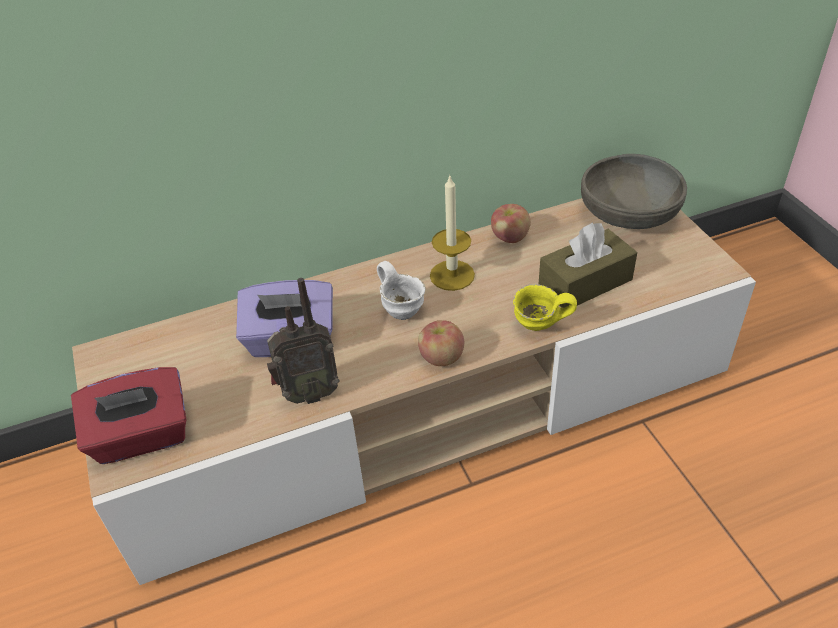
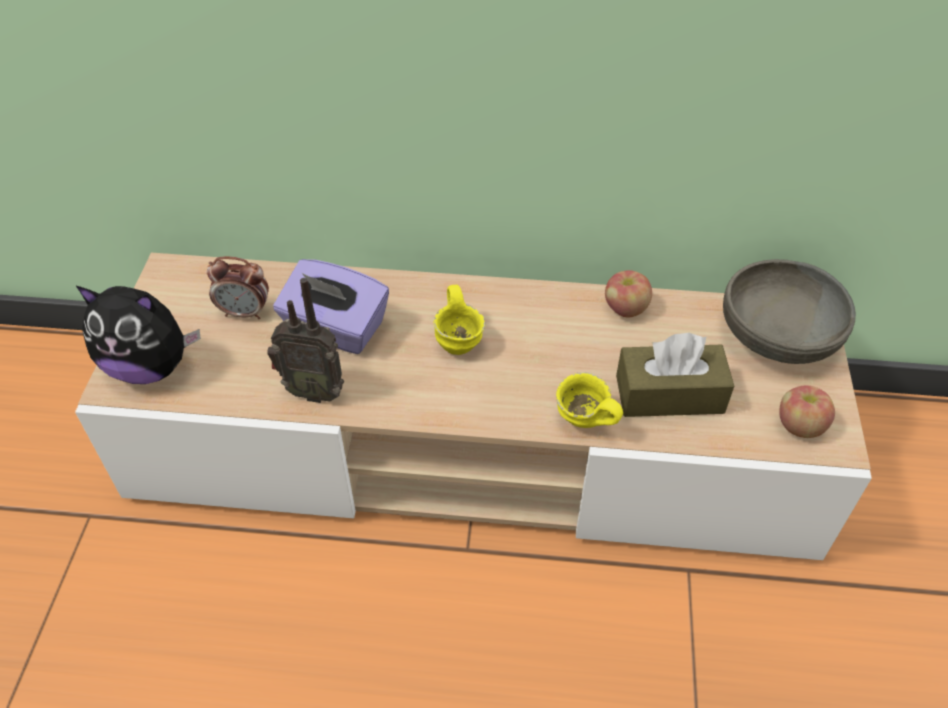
camera: 25 degrees right, 5 degrees up
red tissue box [71,367,186,464] -> plush toy [75,285,201,384]
white mug [377,261,426,320] -> yellow mug [434,285,485,355]
apple [418,320,464,366] -> apple moved to [779,386,835,438]
candle [430,174,475,291] -> none
none -> alarm clock [207,256,269,319]

